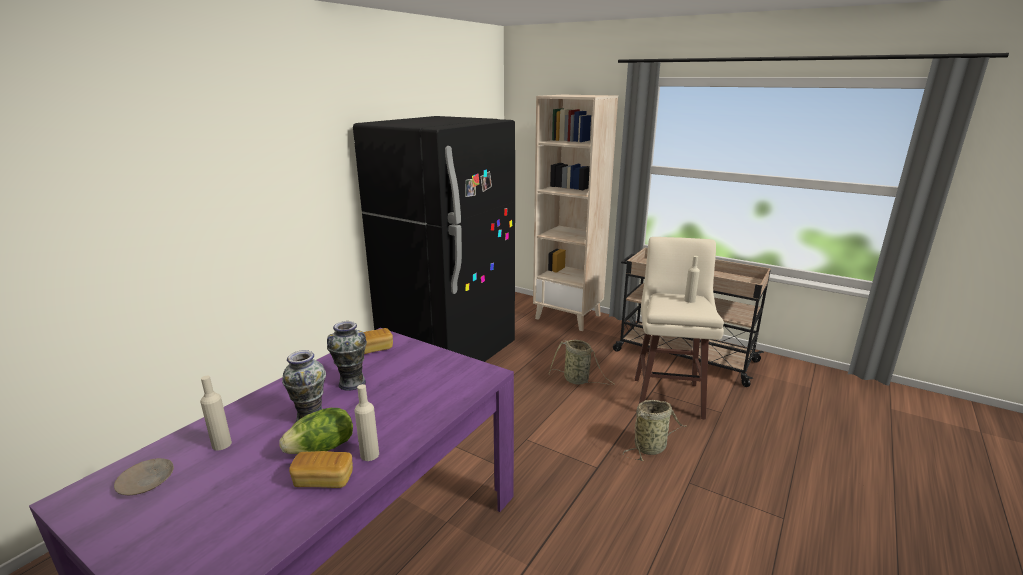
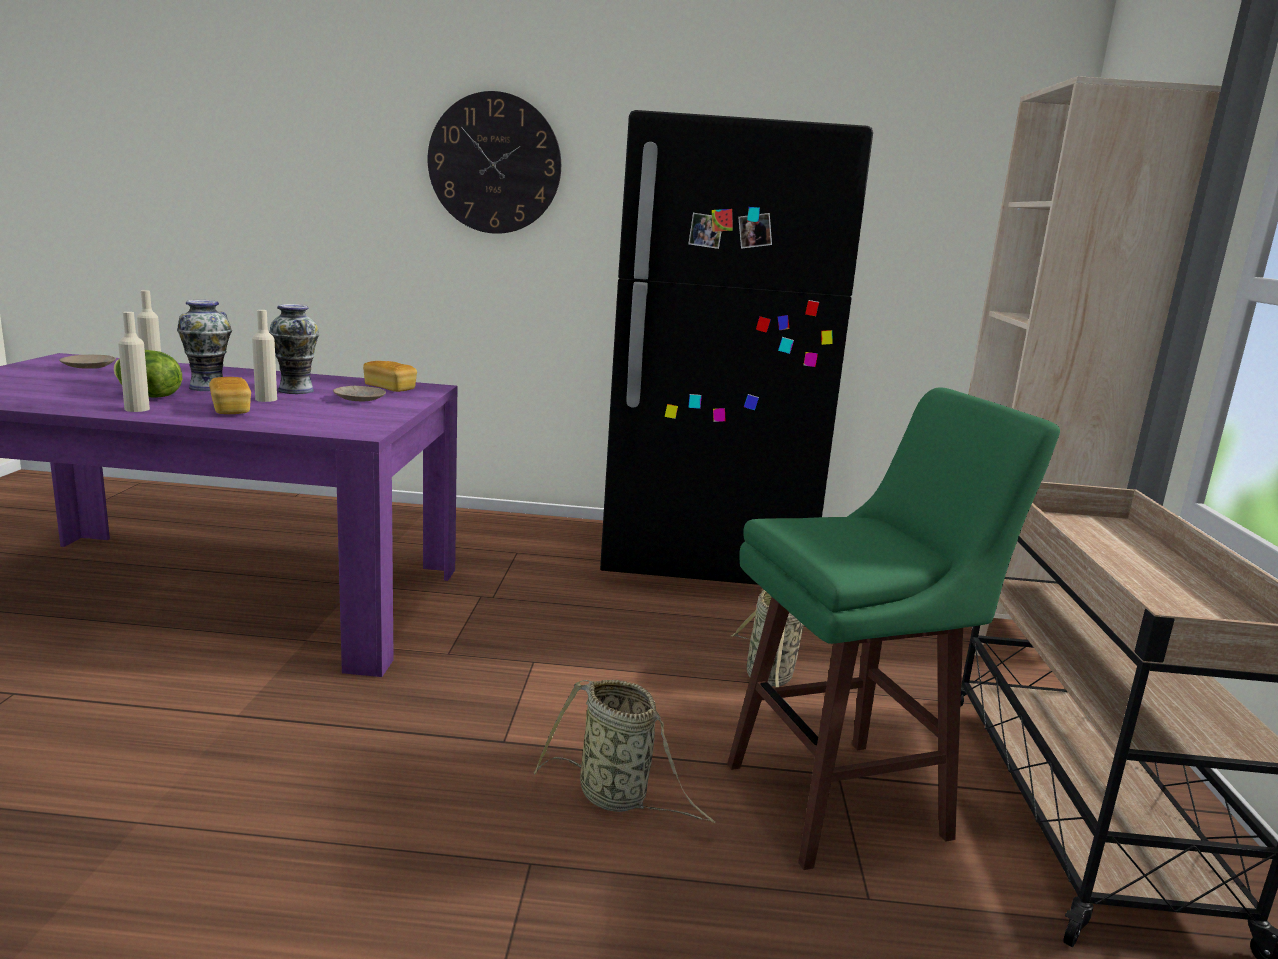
camera: 60 degrees right, 5 degrees down
bread [289,451,353,488] -> bread moved to [209,377,251,414]
beige stool [635,237,724,420] -> green stool [727,387,1060,870]
beige bottle [684,256,700,303] -> beige bottle moved to [252,310,277,402]
none -> beige plate [333,386,386,401]
none -> wall clock [428,91,561,234]

